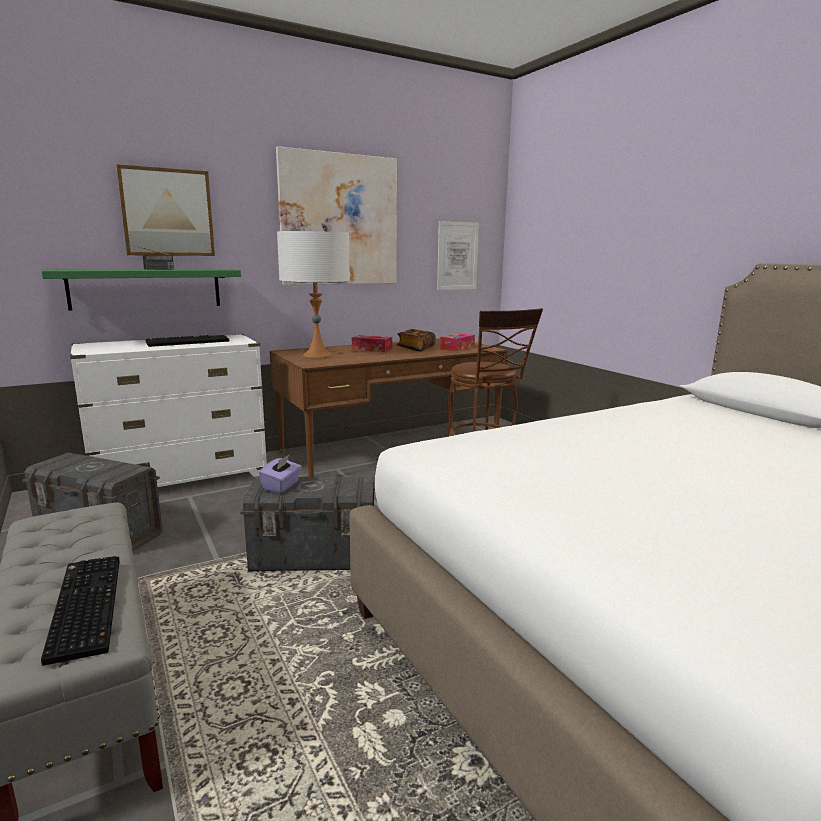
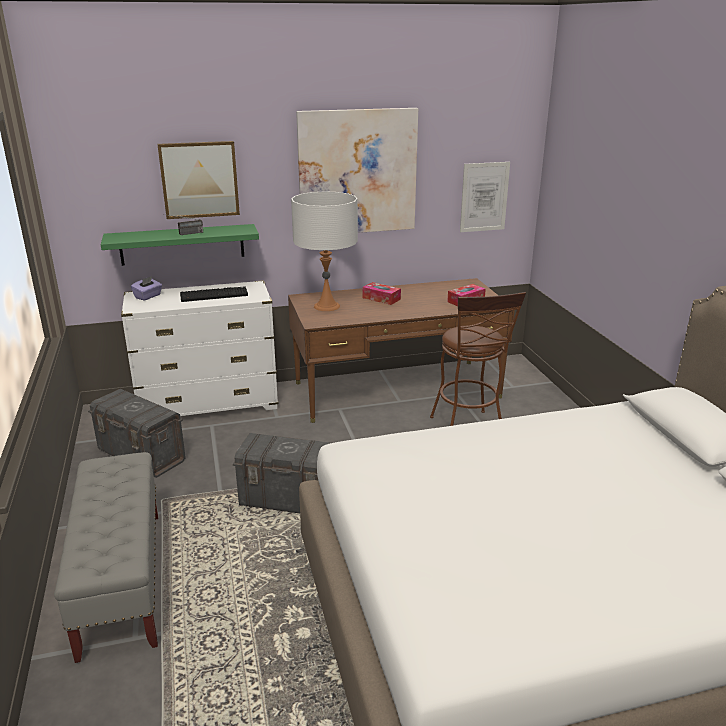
camera: 15 degrees right, 10 degrees up
keyboard [41,556,120,666] -> none
purple tissue box [259,455,302,493] -> purple tissue box moved to [131,276,162,300]
book [397,329,436,351] -> none

